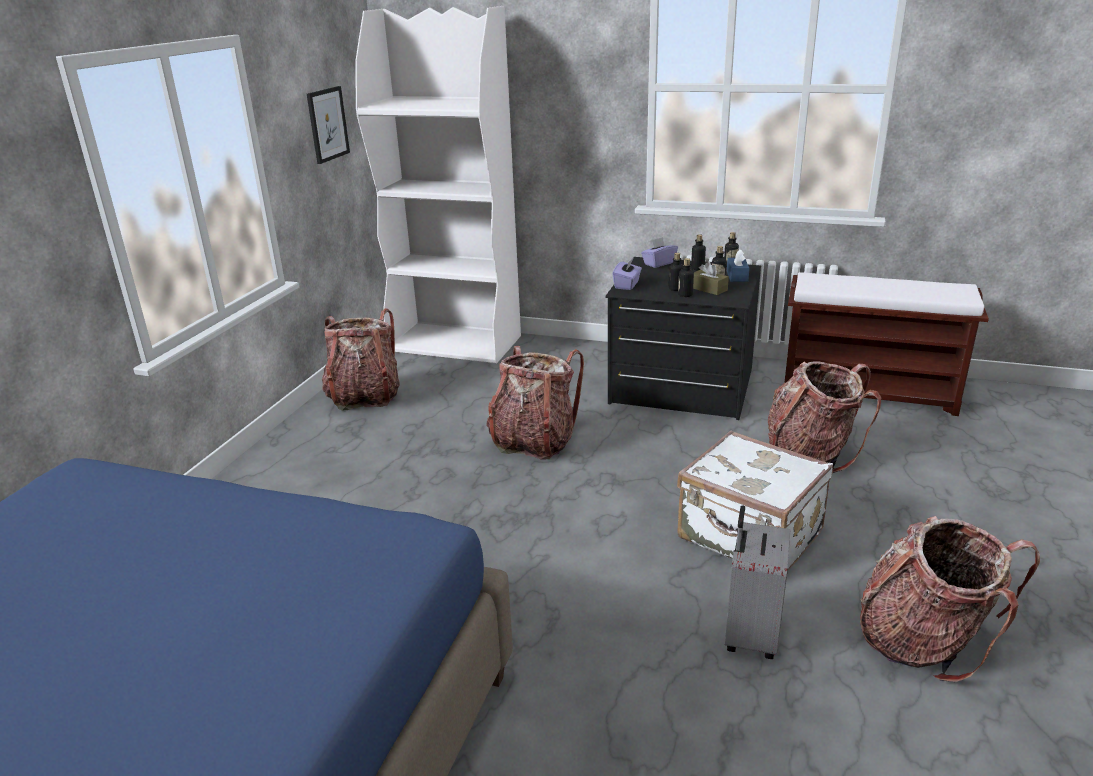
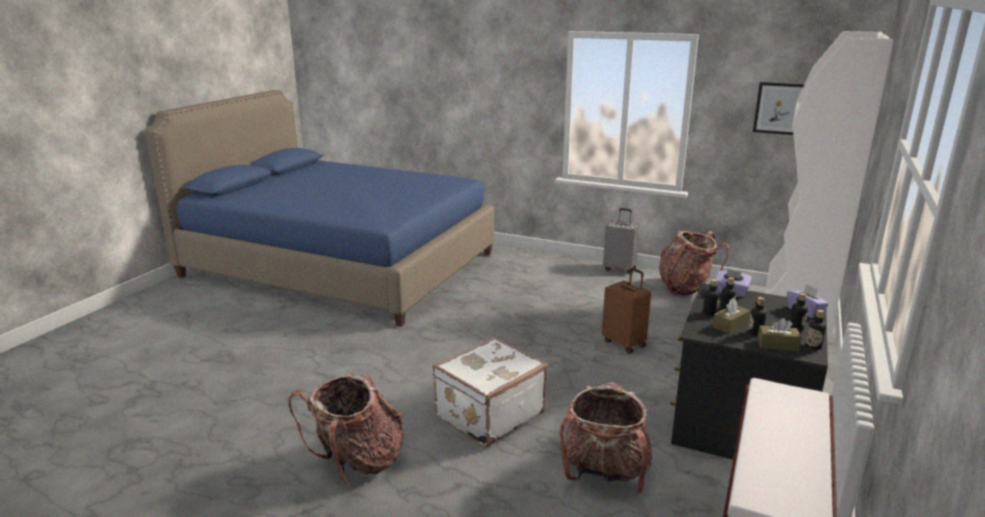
camera: 95 degrees right, 5 degrees down
backpack [486,346,584,460] -> brown suitcase [602,268,651,354]
grey suitcase [725,505,790,659] -> grey suitcase moved to [603,208,639,275]
blue tissue box [727,249,750,282] -> brown tissue box [757,318,802,351]

